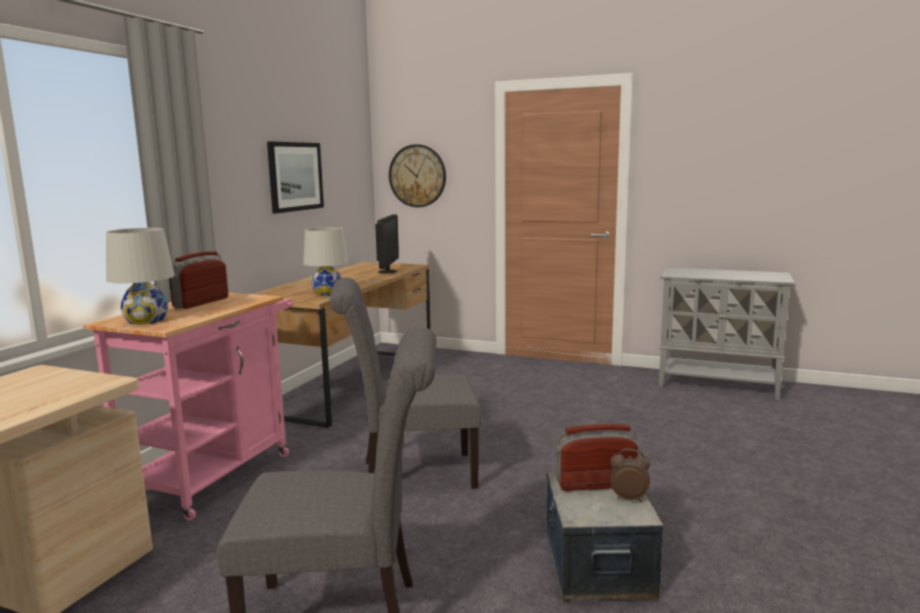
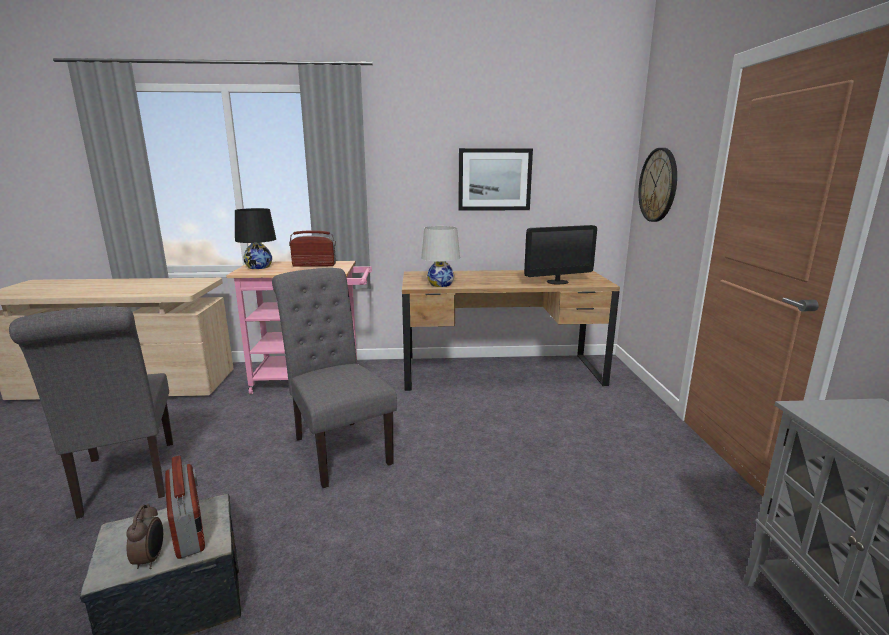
camera: 65 degrees right, 5 degrees up
white table lamp [106,228,175,324] -> black table lamp [235,208,276,269]

